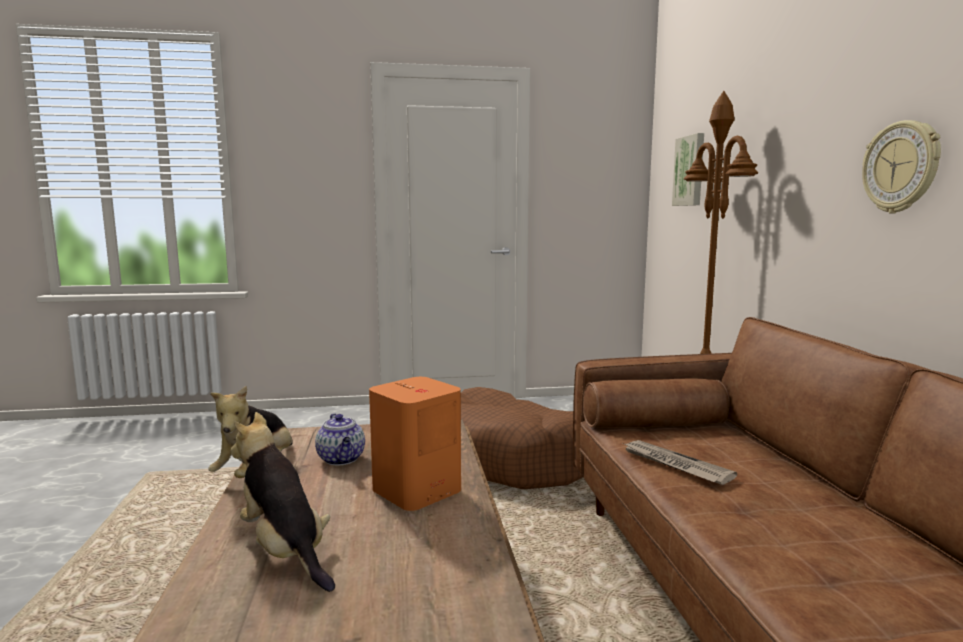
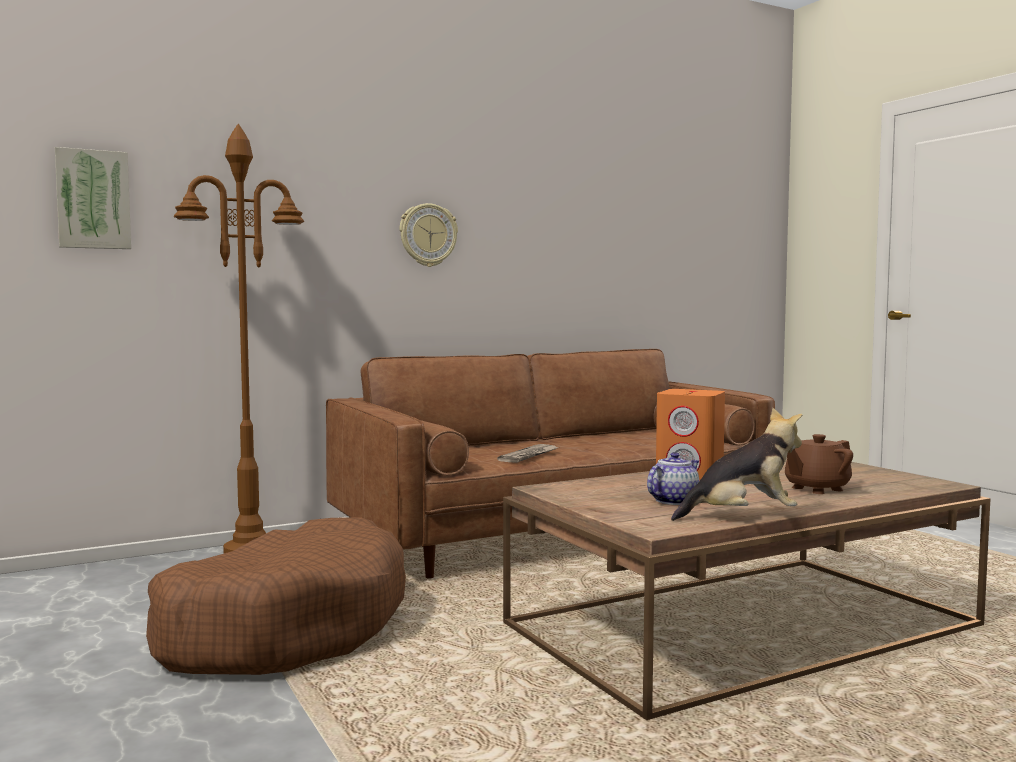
camera: 110 degrees left, 5 degrees down
plush toy [230,412,335,592] -> brown teapot [785,434,853,494]

